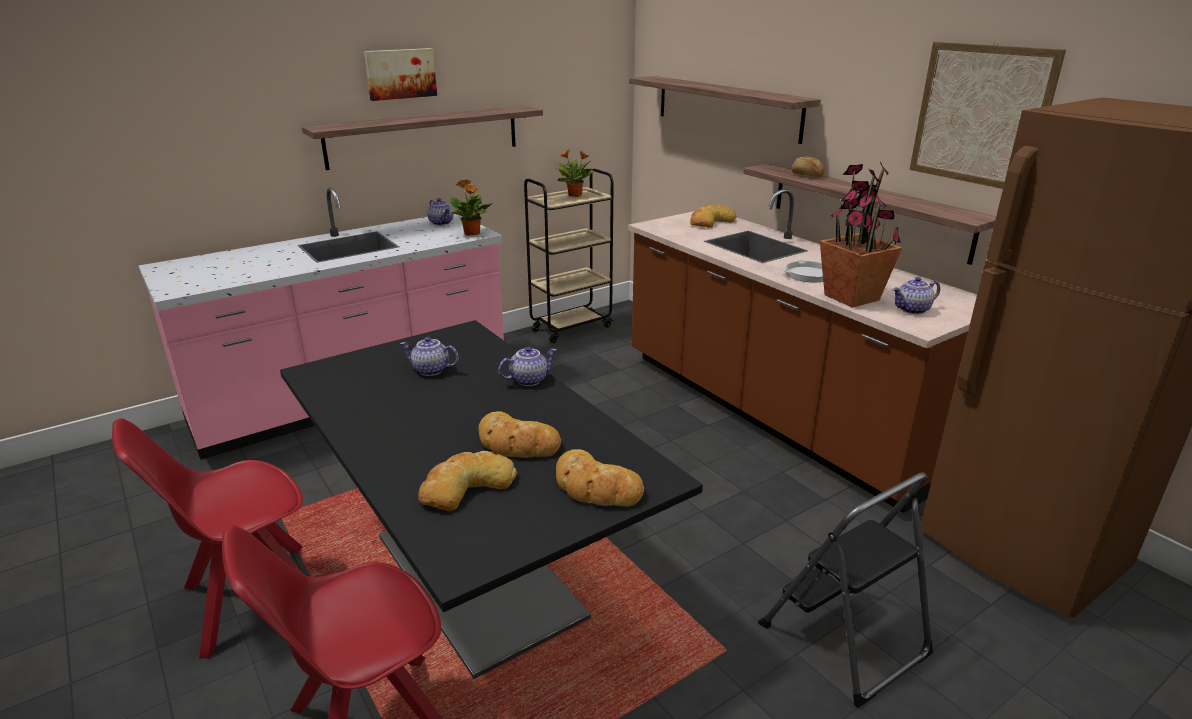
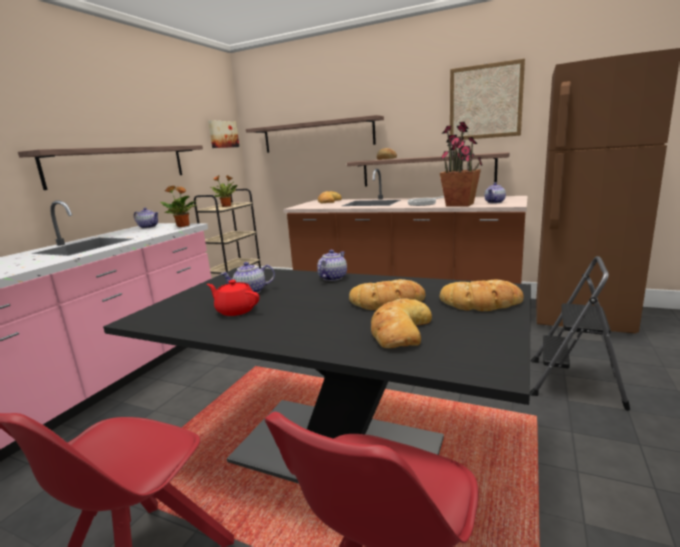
camera: 30 degrees left, 10 degrees down
picture [364,48,437,101] -> picture moved to [208,120,239,148]
none -> red teapot [207,280,259,316]

